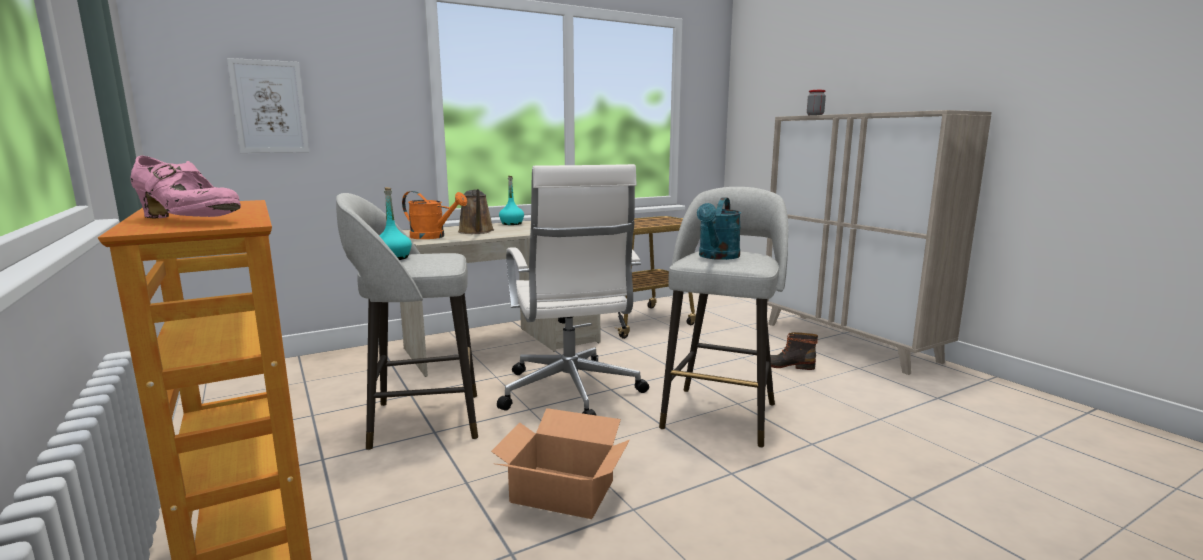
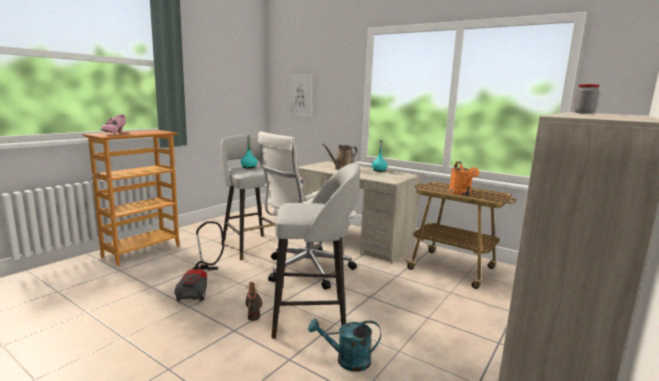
camera: 65 degrees right, 0 degrees up
orange watering can [402,191,468,239] -> orange watering can moved to [449,161,479,195]
cardboard box [491,408,630,519] -> vacuum cleaner [174,221,224,302]
turquoise watering can [697,197,741,260] -> turquoise watering can moved to [308,318,381,372]
boot [770,332,818,370] -> boot moved to [246,282,262,321]

